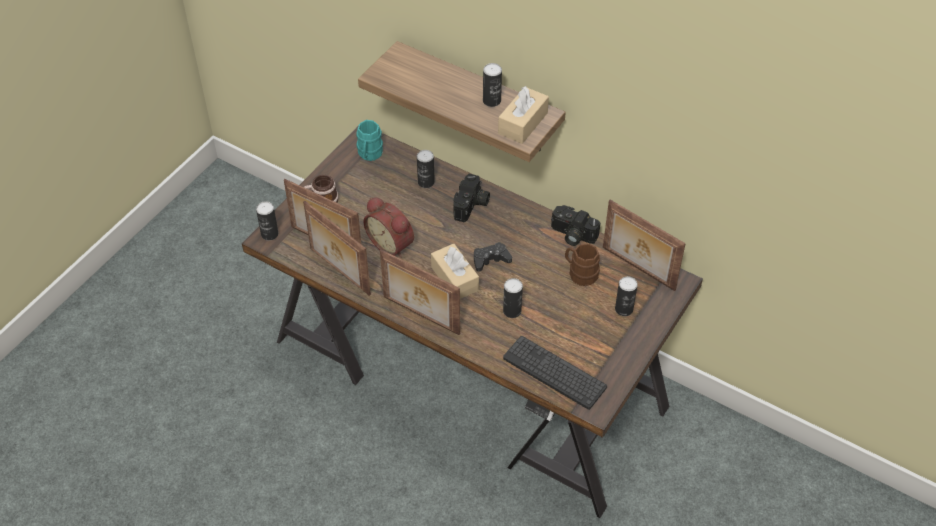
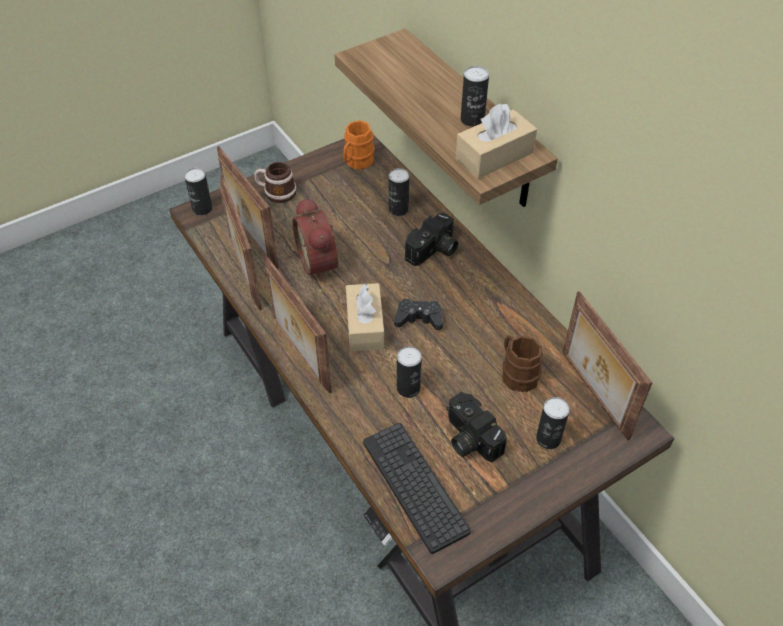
camera: 25 degrees right, 0 degrees up
turquoise mug [356,120,383,161] -> orange mug [343,120,375,170]
camera [551,205,600,246] -> camera moved to [446,392,507,462]

